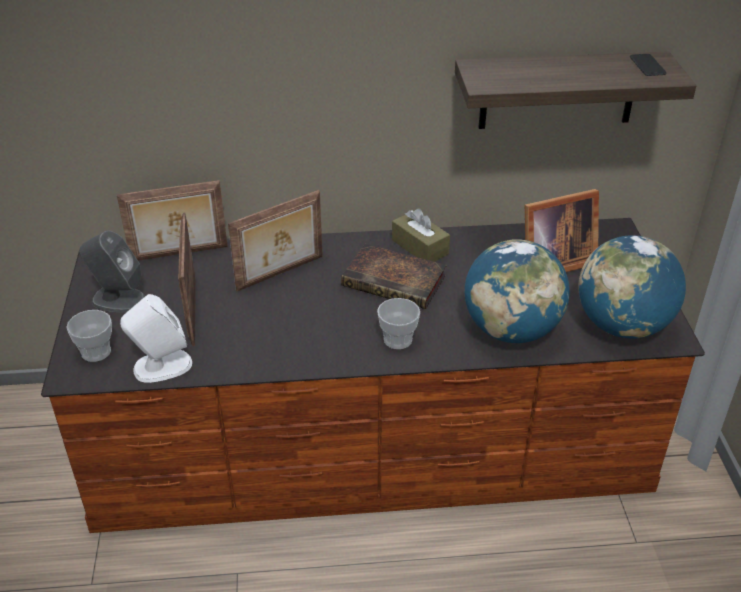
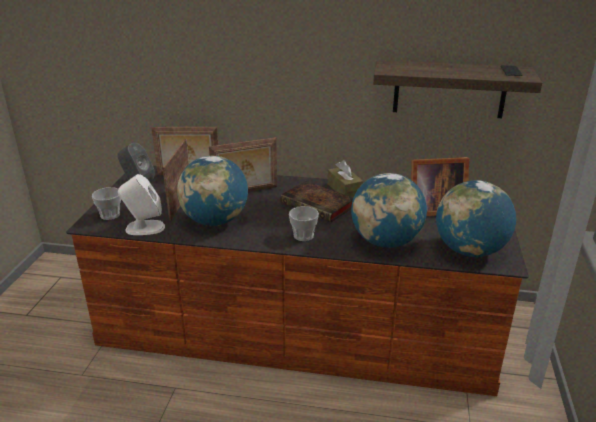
camera: 15 degrees right, 10 degrees down
none -> globe [177,156,248,226]

